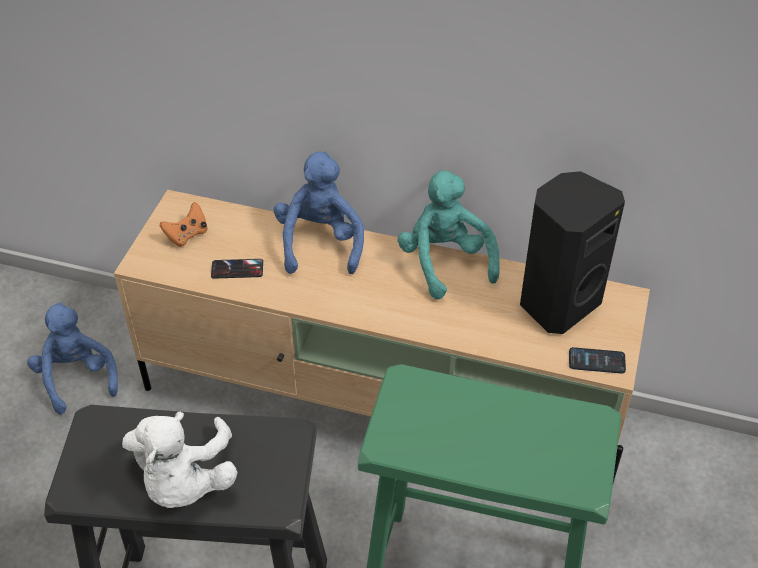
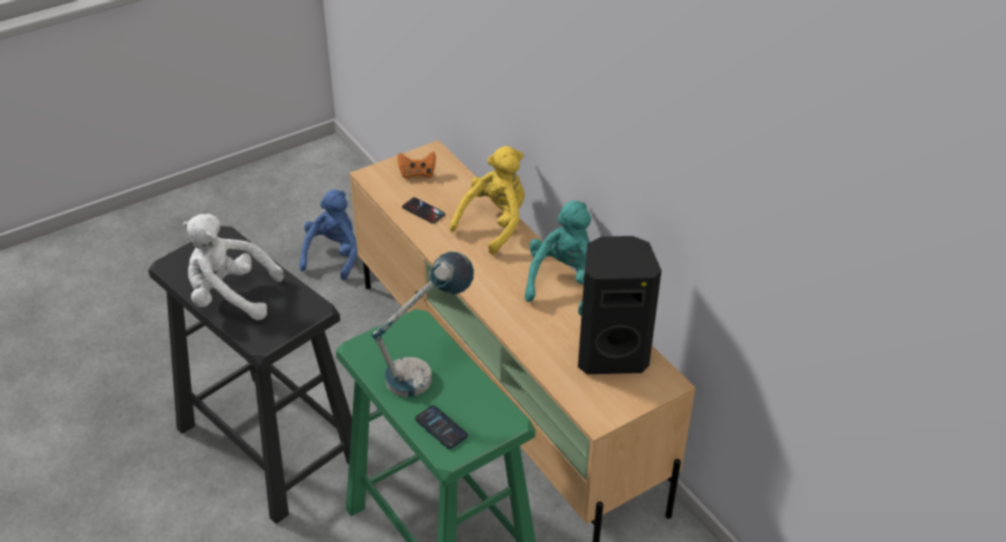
camera: 40 degrees right, 5 degrees down
white plush toy [122,412,238,508] -> white plush toy turned 60 degrees clockwise [183,214,284,320]
blue plush toy [274,152,364,274] -> yellow plush toy [450,146,525,255]
phone [569,347,626,374] -> phone moved to [415,406,468,449]
none -> table lamp [371,252,474,397]

